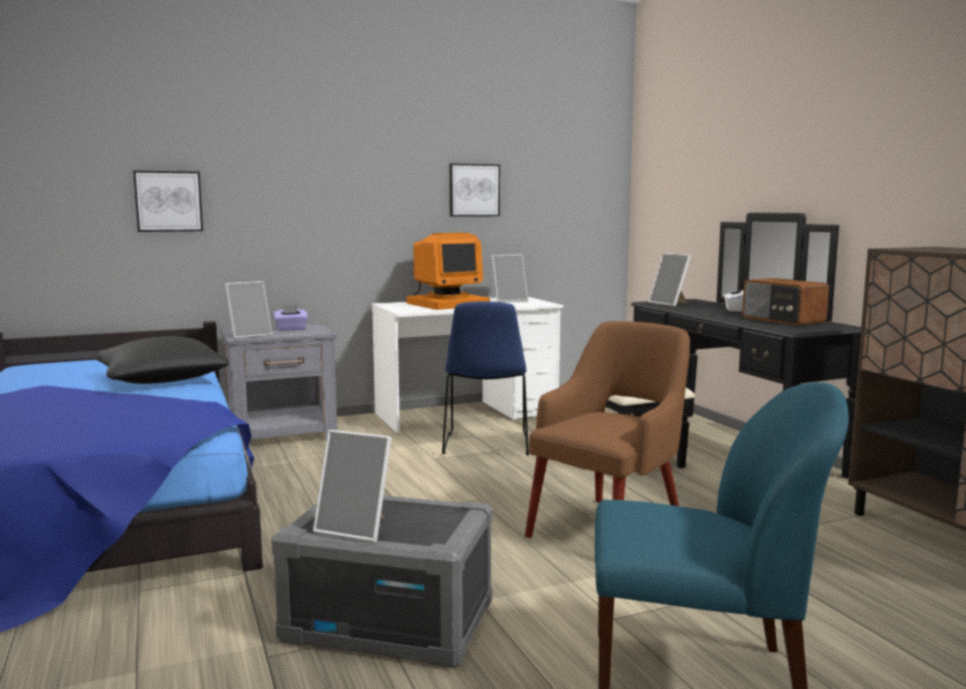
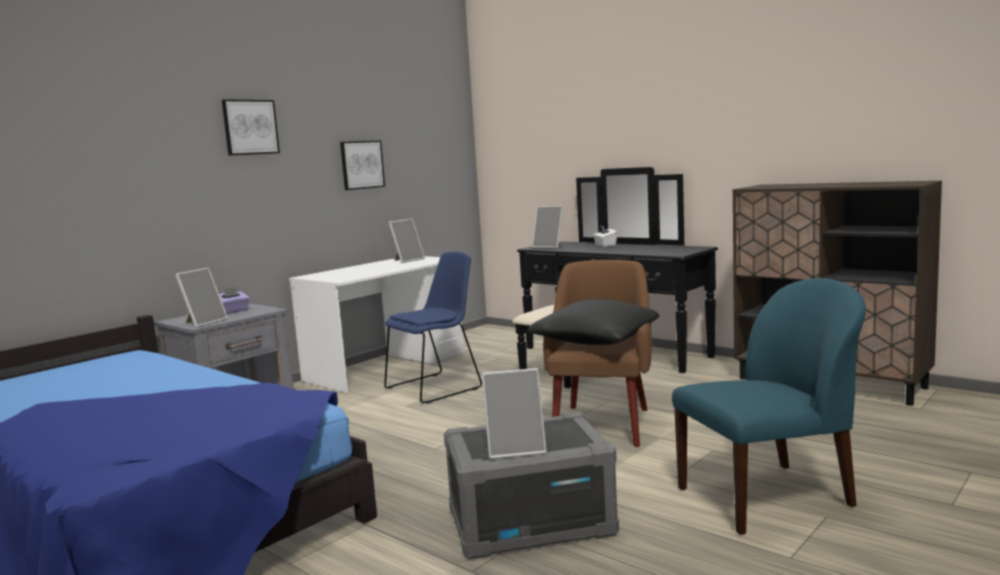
camera: 25 degrees left, 0 degrees up
black pillow [96,336,229,384] -> black pillow moved to [528,299,660,345]
picture [133,171,203,232] -> picture moved to [222,99,280,156]
monitor [406,233,490,310] -> none
blue chair [442,301,529,455] -> blue chair turned 105 degrees counterclockwise [384,252,482,404]
radio [742,278,829,325] -> none

